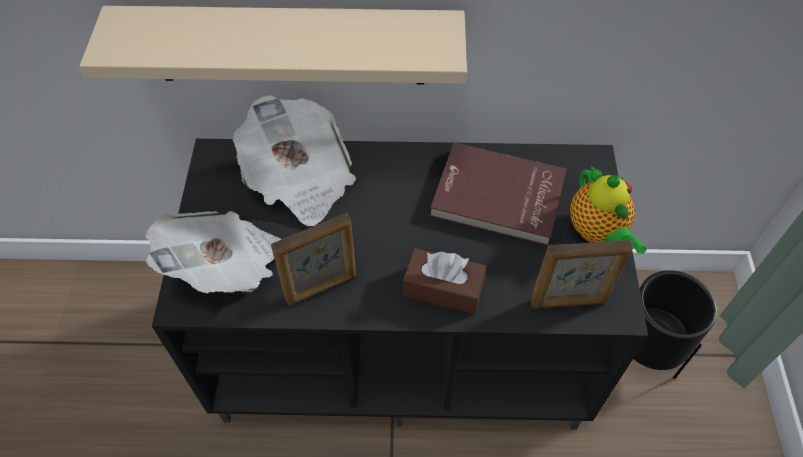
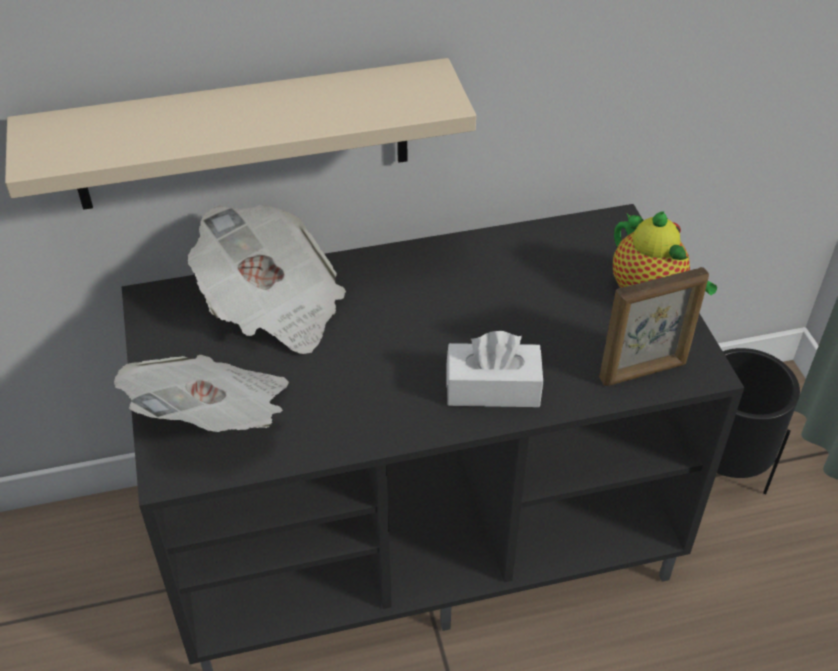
camera: 15 degrees left, 10 degrees down
picture frame [271,213,356,306] -> none
brown tissue box [403,248,486,314] -> white tissue box [447,331,543,407]
red book [430,143,566,246] -> none

